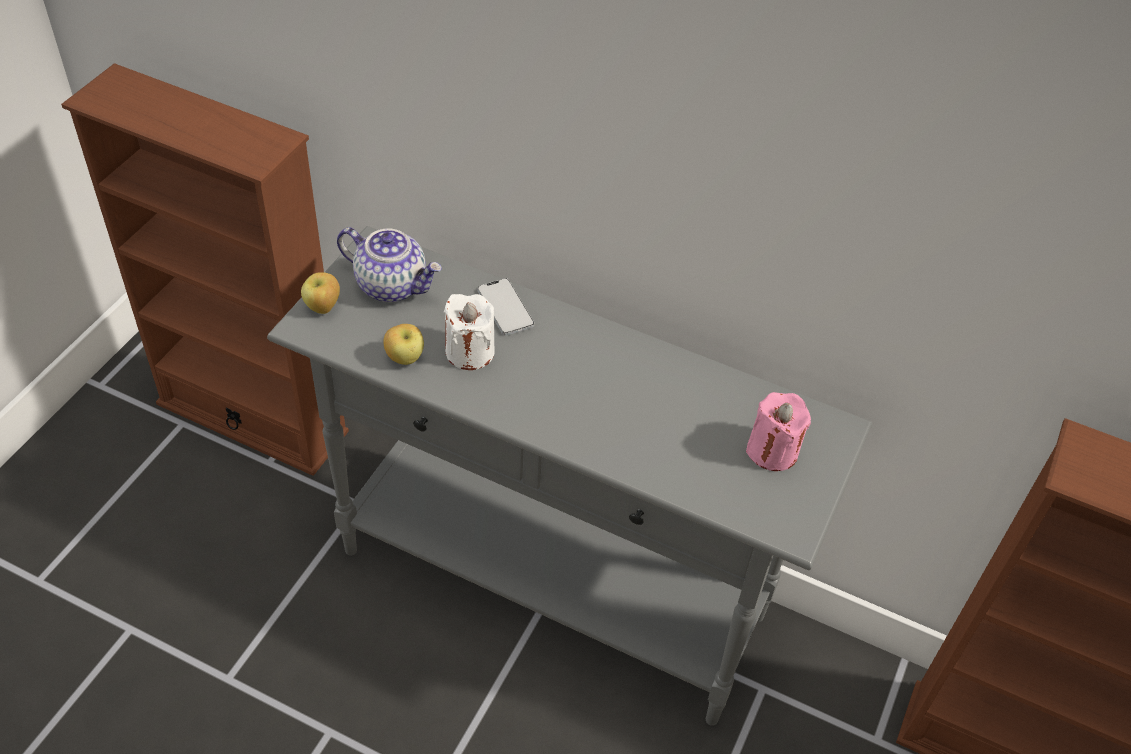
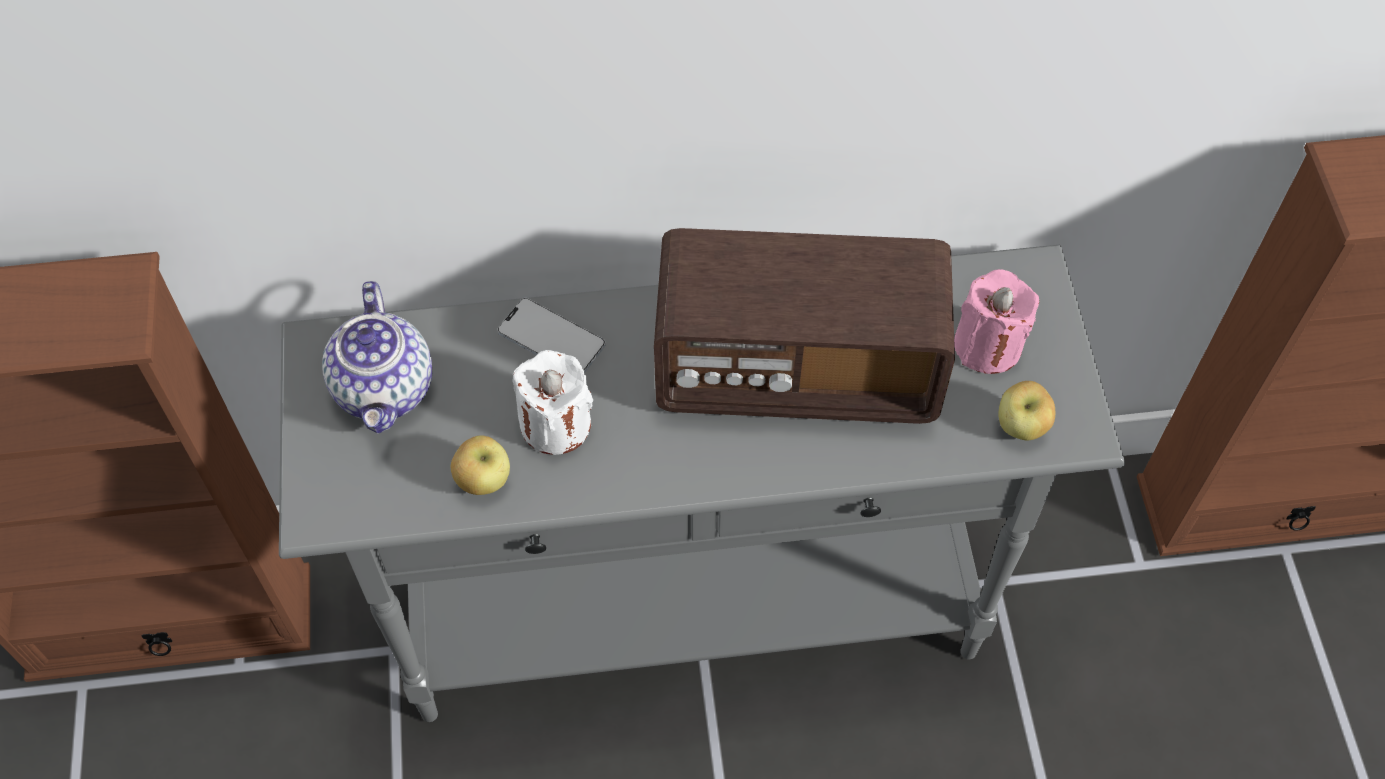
camera: 30 degrees left, 10 degrees up
apple [301,272,340,314] -> apple moved to [998,381,1055,440]
teapot [337,227,442,302] -> teapot turned 90 degrees clockwise [322,281,432,434]
none -> radio [654,228,955,424]

